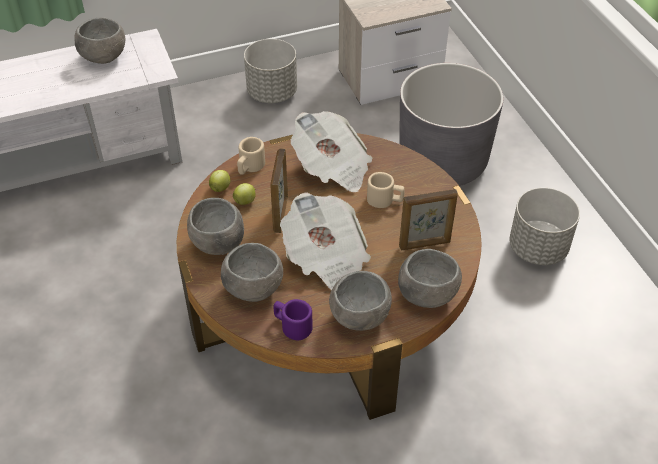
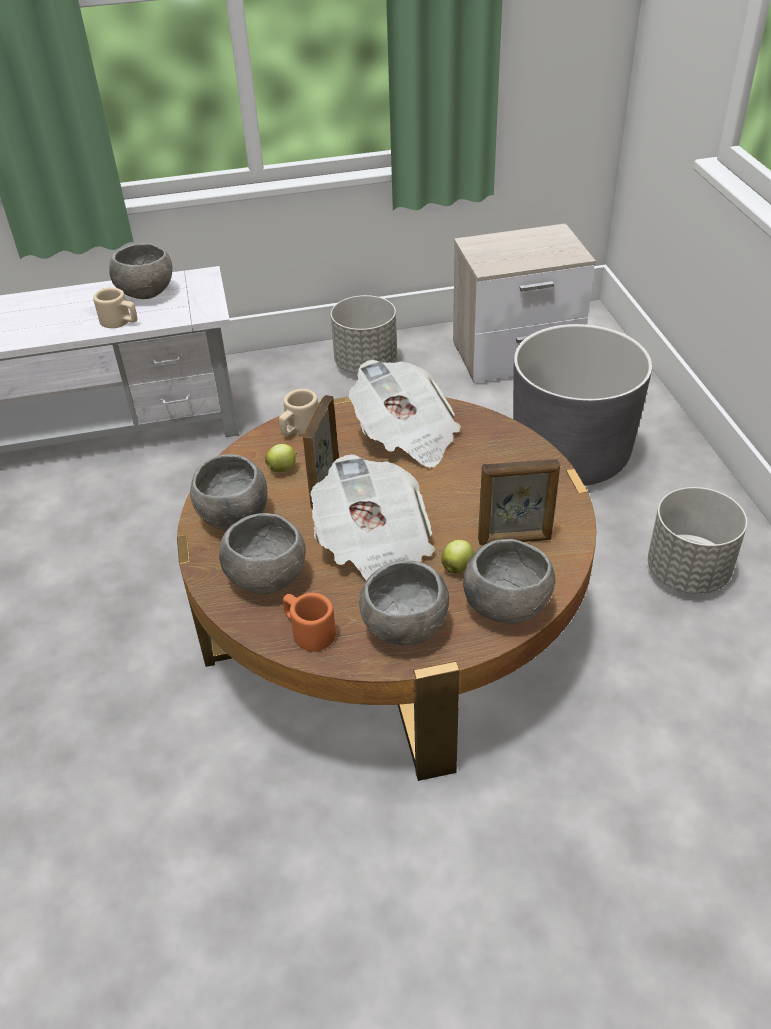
camera: 10 degrees right, 5 degrees down
apple [209,170,230,192] -> apple moved to [442,540,474,573]
purple mug [273,299,313,340] -> orange mug [283,593,336,652]
beige mug [367,172,405,208] -> beige mug moved to [93,287,137,328]

